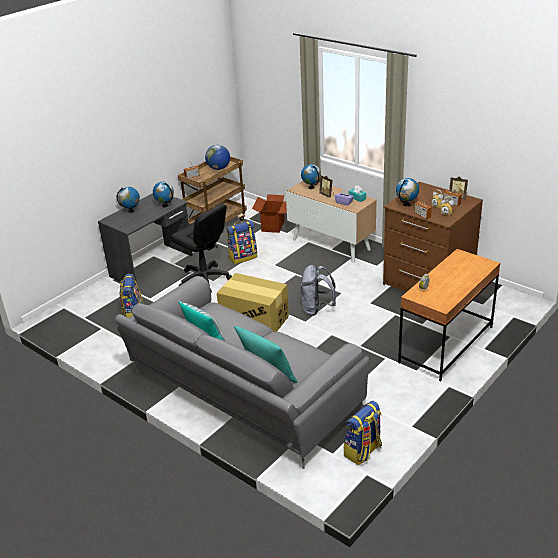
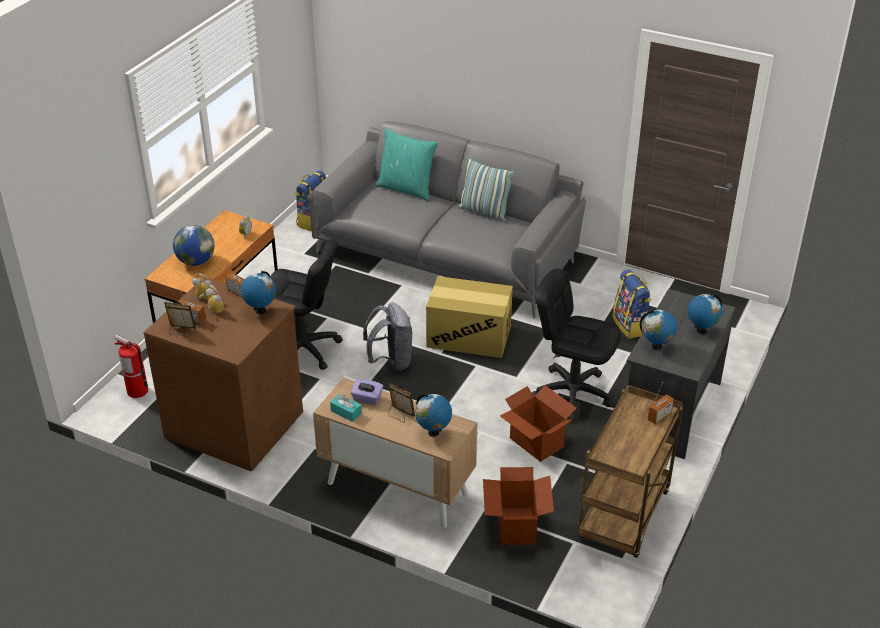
camera: 165 degrees right, 5 degrees up
globe [205,145,230,170] -> globe moved to [173,225,215,266]
backpack [227,220,257,264] -> cardboard box [500,385,576,462]
none -> fire extinguisher [114,335,148,398]
none -> black office chair [270,240,343,370]

